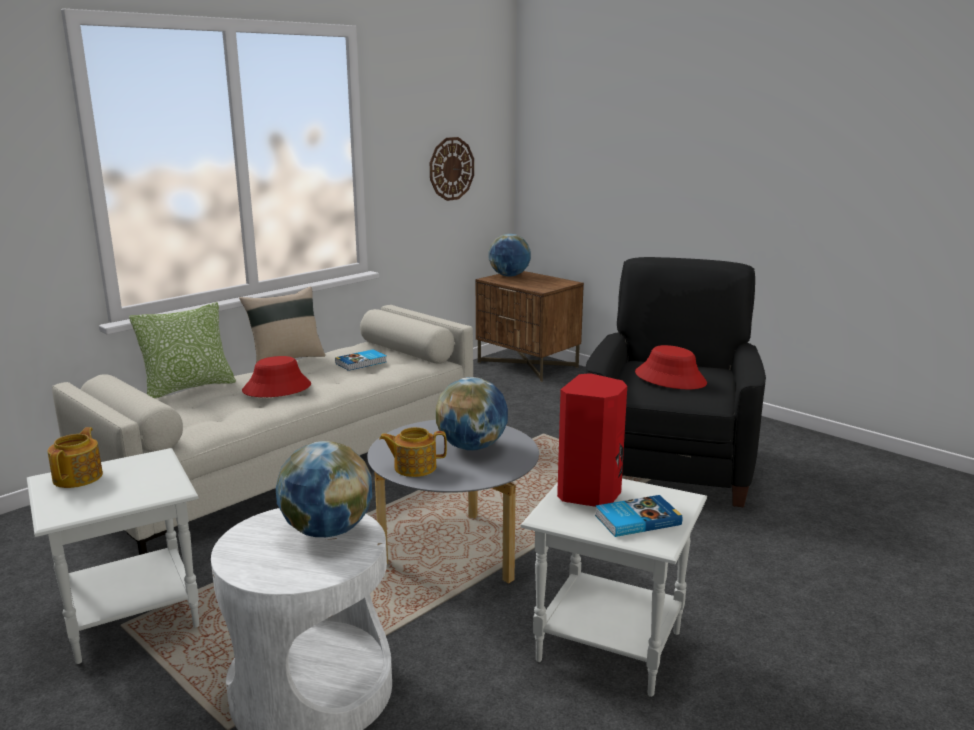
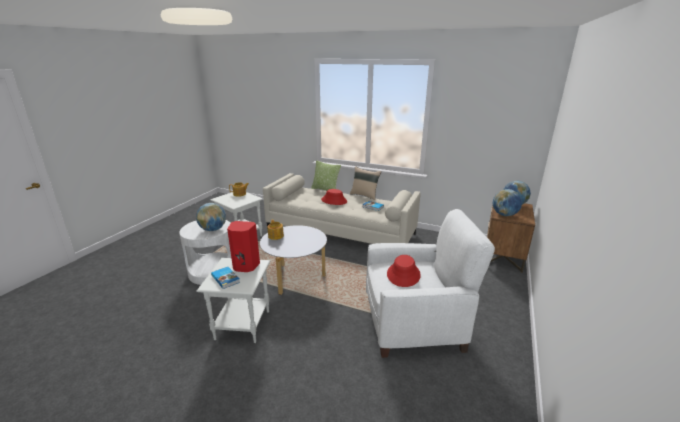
camera: 70 degrees right, 5 degrees up
wall clock [430,137,474,201] -> none
globe [436,377,508,451] -> globe moved to [492,189,522,216]
black armchair [586,257,766,507] -> white armchair [366,209,495,358]

